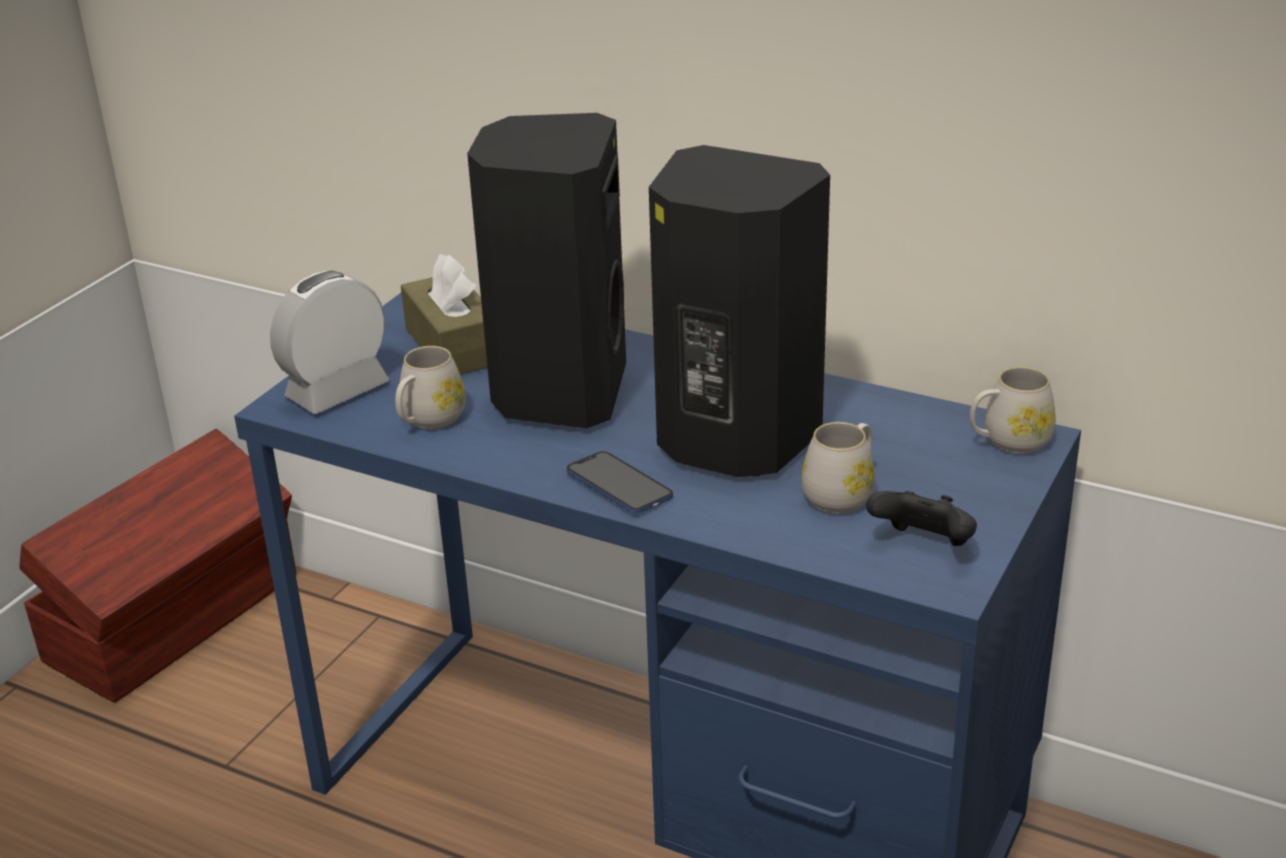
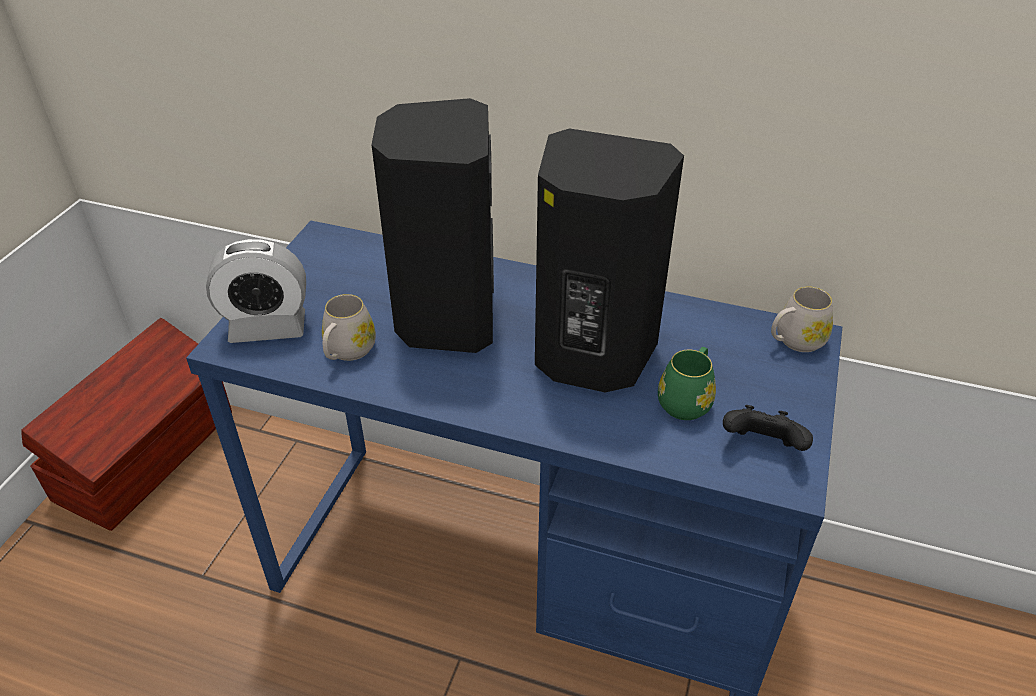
camera: 10 degrees left, 10 degrees up
alarm clock [270,271,389,414] -> alarm clock turned 135 degrees counterclockwise [206,239,306,343]
brown tissue box [401,254,487,374] -> none
phone [567,451,673,514] -> none
white mug [801,422,875,514] -> green mug [658,347,716,420]

